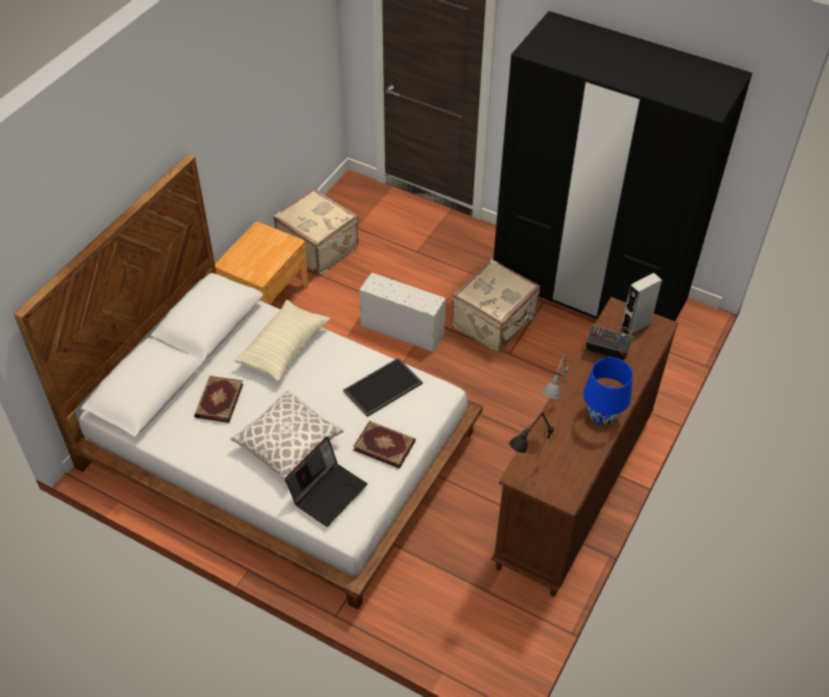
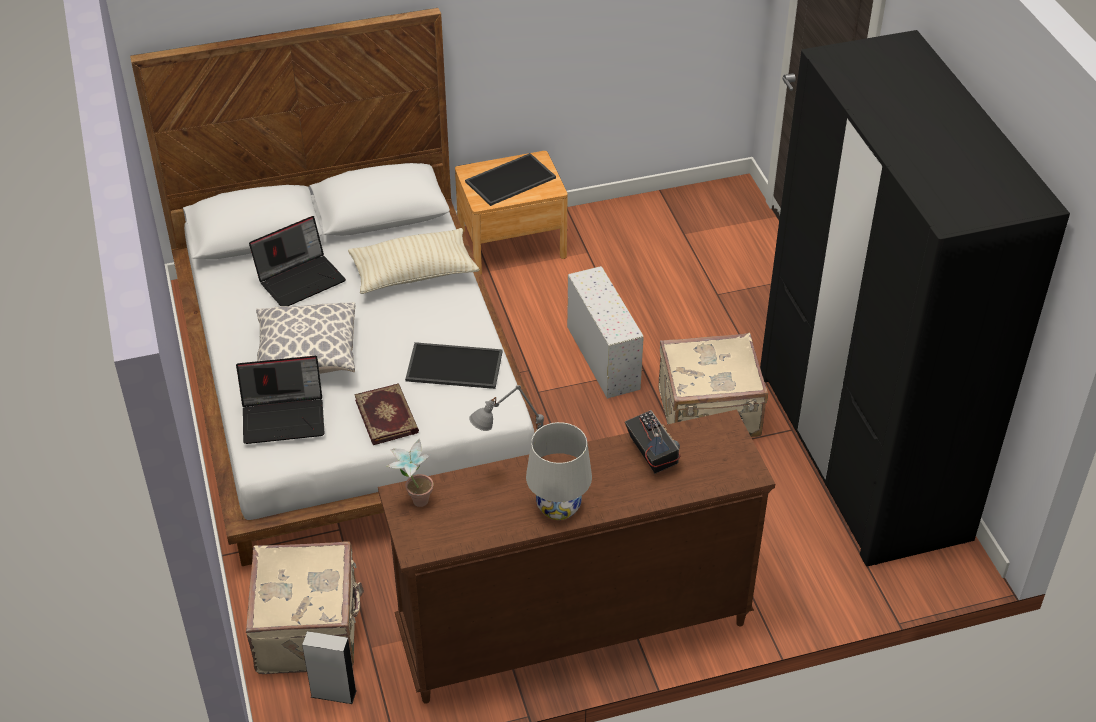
camera: 45 degrees right, 5 degrees down
book [194,376,243,423] -> laptop [249,216,346,306]
beige suitcase [274,189,359,275] -> beige suitcase moved to [246,541,364,674]
black table lamp [509,412,554,457] -> potted plant [387,439,433,507]
blue table lamp [583,357,633,426] -> white table lamp [526,422,592,520]
grey speaker [621,273,662,336] -> grey speaker moved to [302,631,357,704]
none -> tray [465,153,556,206]

